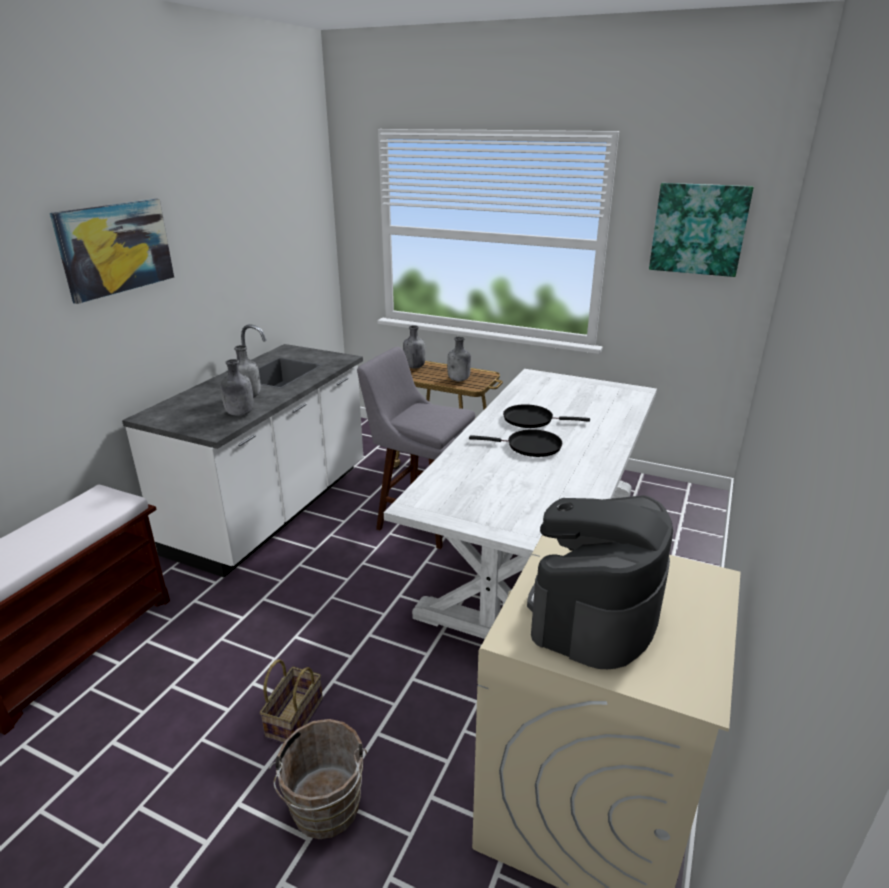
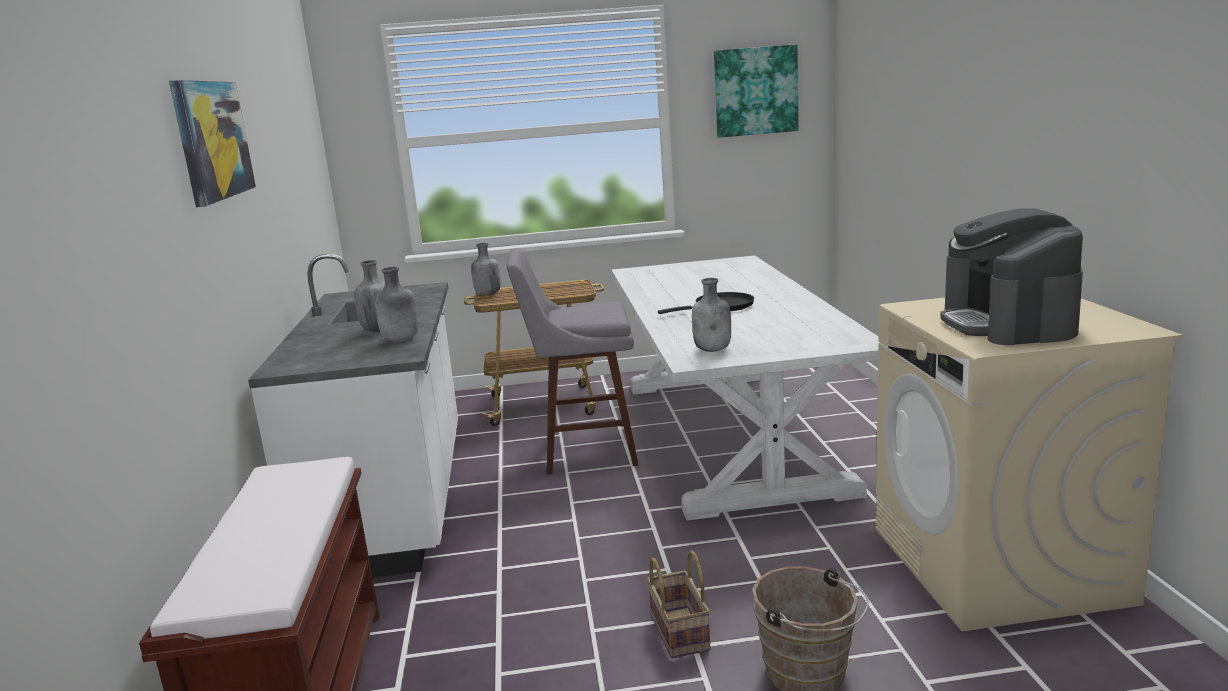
camera: 30 degrees left, 10 degrees down
grey bottle [447,337,471,381] -> grey bottle moved to [692,278,731,352]
black frying pan [503,404,590,428] -> none

